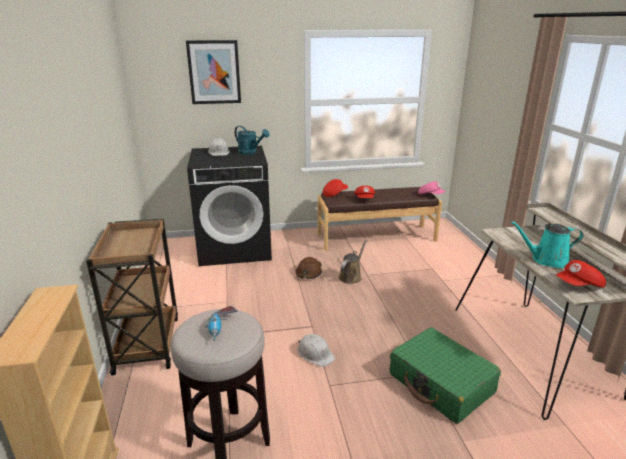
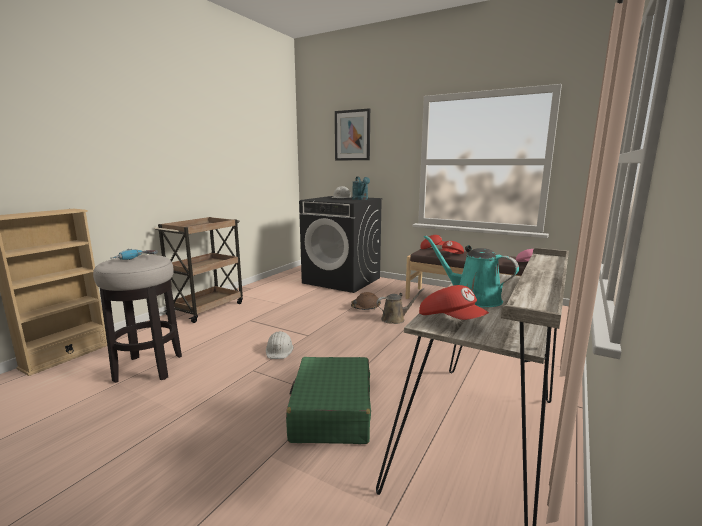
camera: 40 degrees right, 10 degrees down
red cap [556,260,606,288] -> red cap turned 150 degrees counterclockwise [419,285,489,320]

